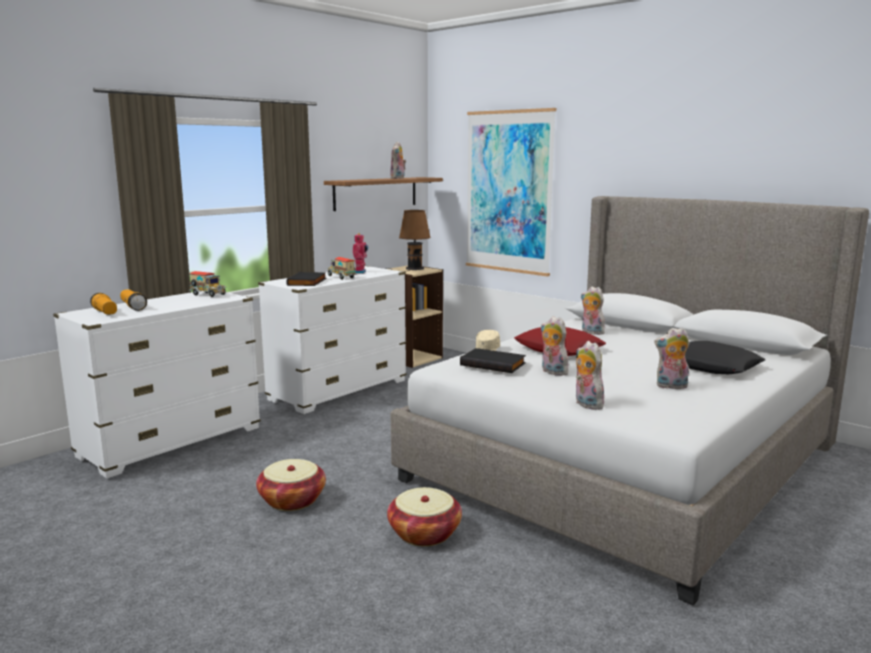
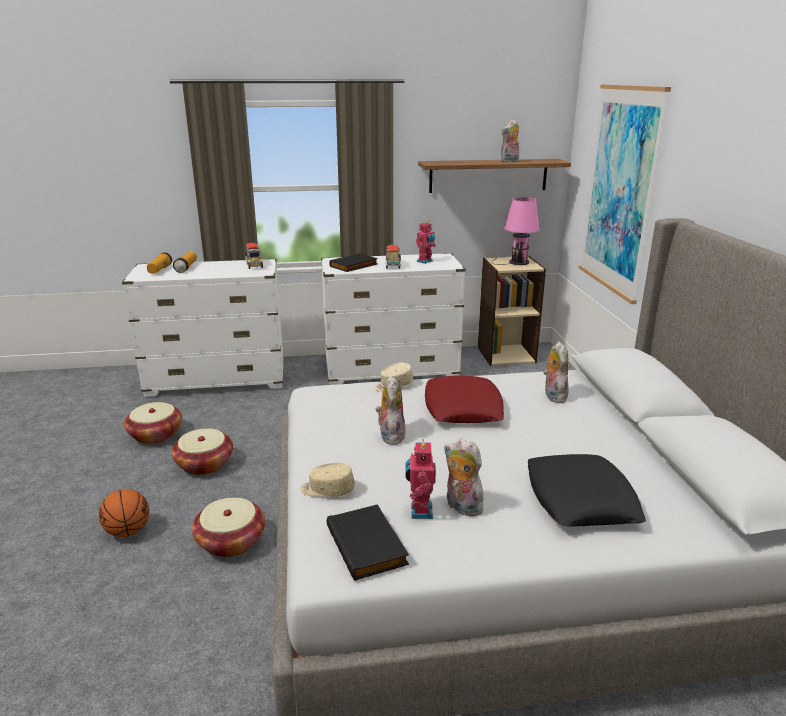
camera: 40 degrees right, 10 degrees up
brown table lamp [387,210,431,272] -> pink table lamp [491,197,540,265]
black book [460,348,526,373] -> black book moved to [327,504,409,581]
plush toy [576,341,604,410] -> beige cap [300,463,355,497]
none -> basketball [99,489,149,537]
none -> basket [124,402,182,444]
none -> toy robot [405,439,436,519]

